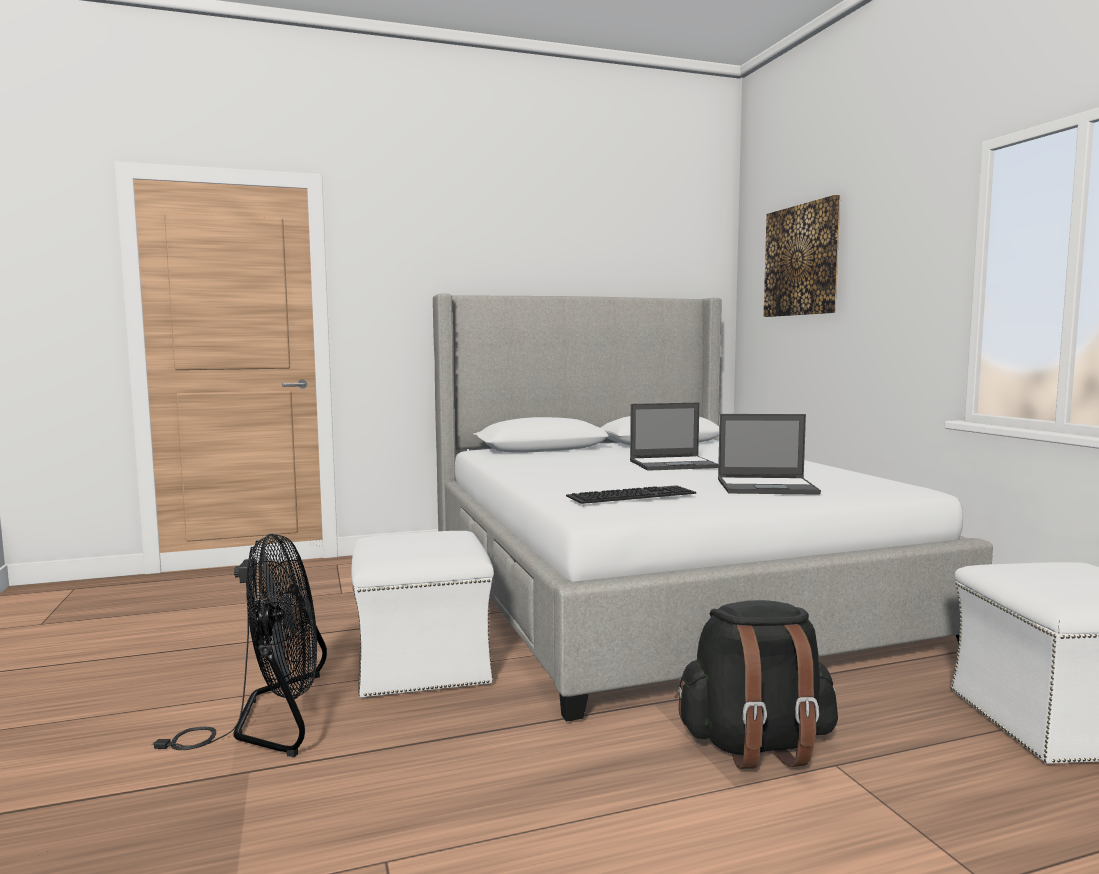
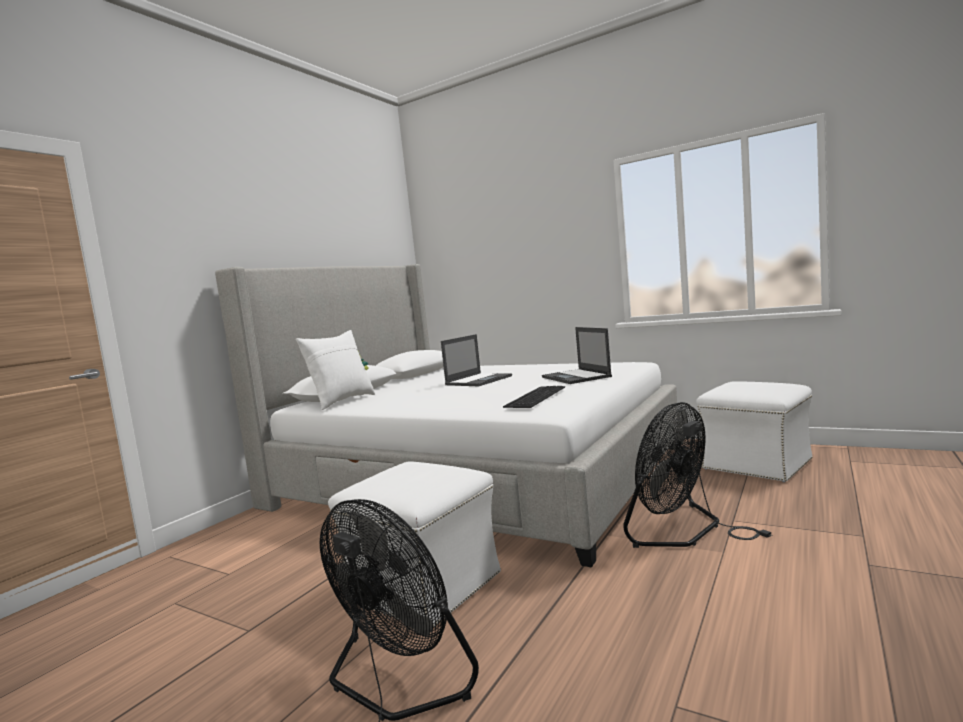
camera: 40 degrees left, 0 degrees up
black backpack [675,600,838,769] -> black fan [623,402,773,548]
laptop [718,414,821,494] -> laptop turned 105 degrees clockwise [542,327,612,384]
picture [764,195,840,317] -> none
none -> white pillow [296,330,375,410]

